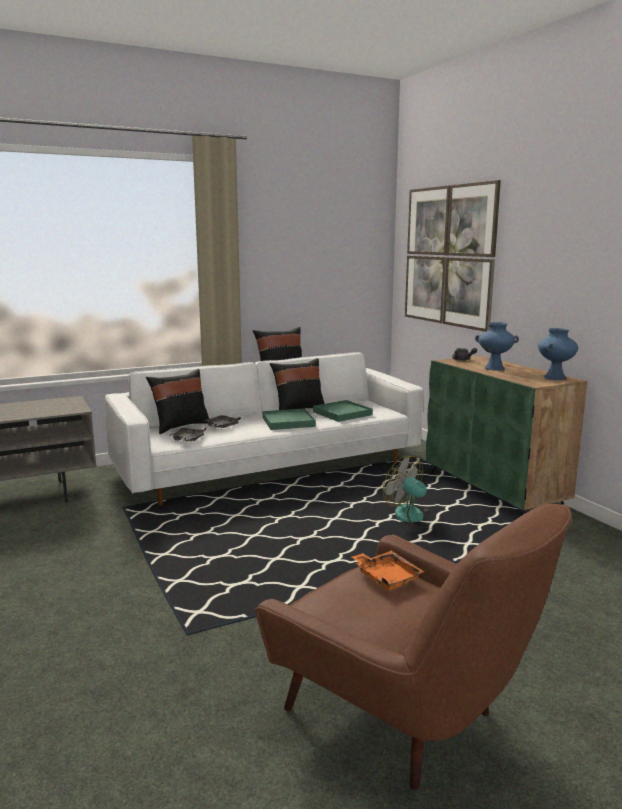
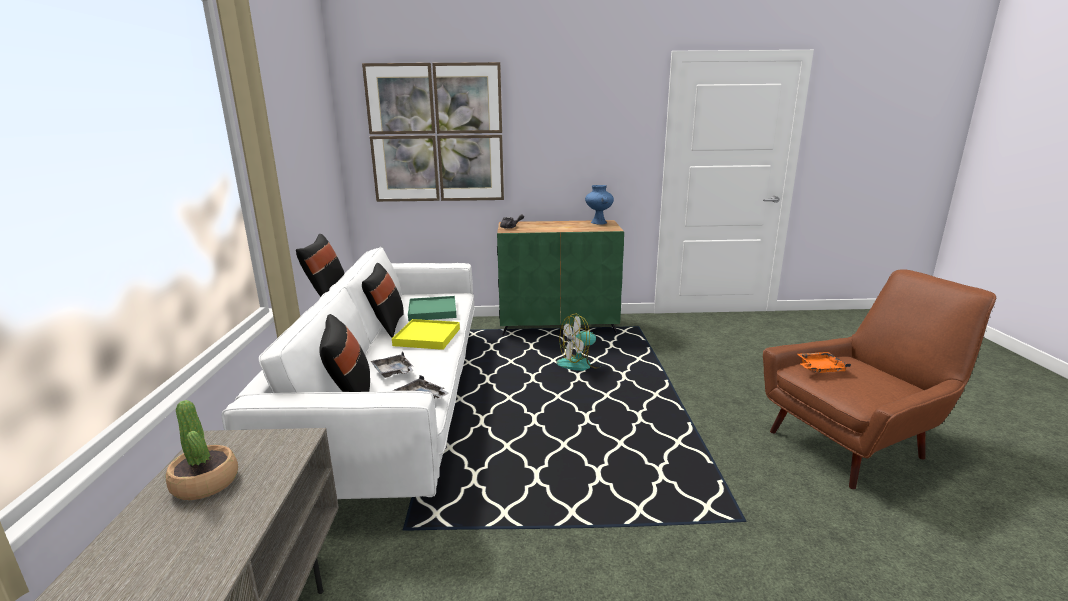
camera: 65 degrees left, 5 degrees up
green tray [262,408,316,430] -> yellow tray [392,319,460,350]
blue vase [475,322,519,370] -> none
none -> potted plant [166,400,238,500]

